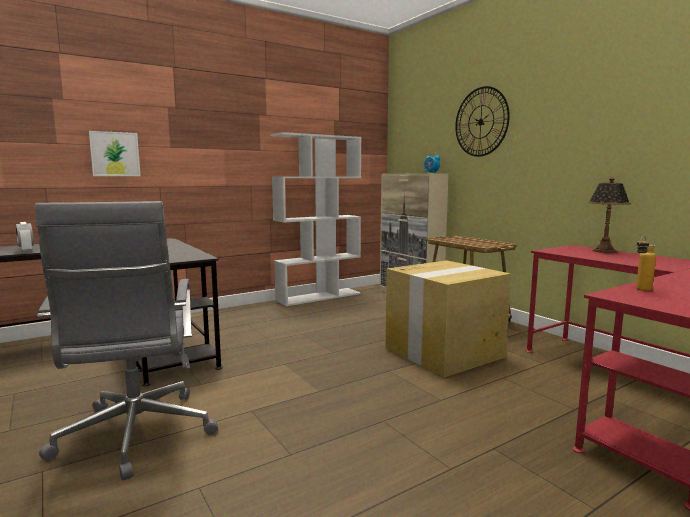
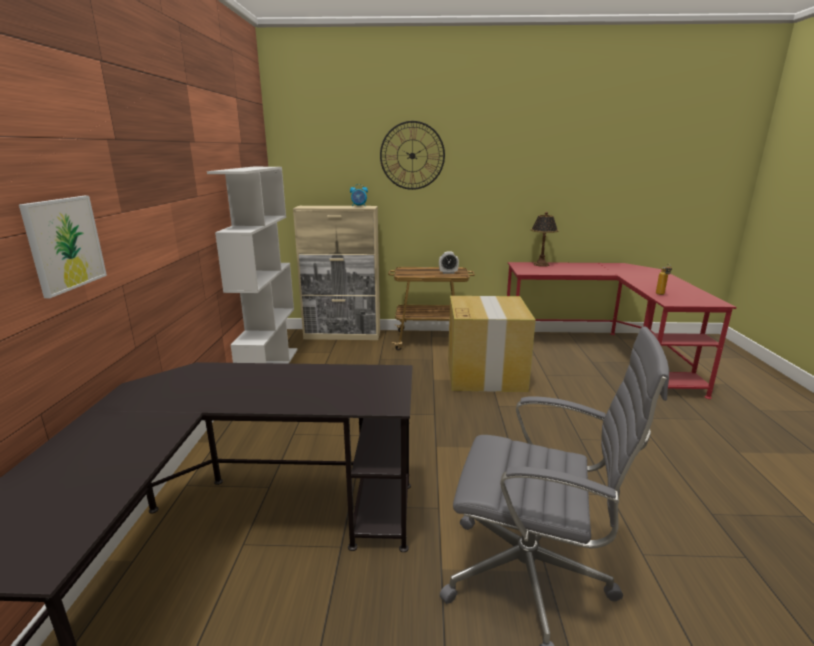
camera: 55 degrees left, 10 degrees up
alarm clock [16,222,34,253] -> alarm clock moved to [439,251,459,274]

